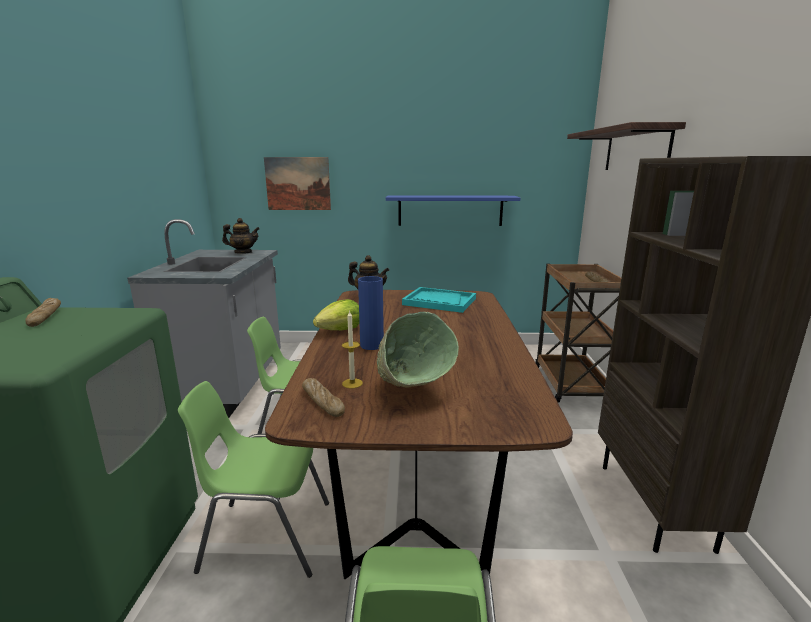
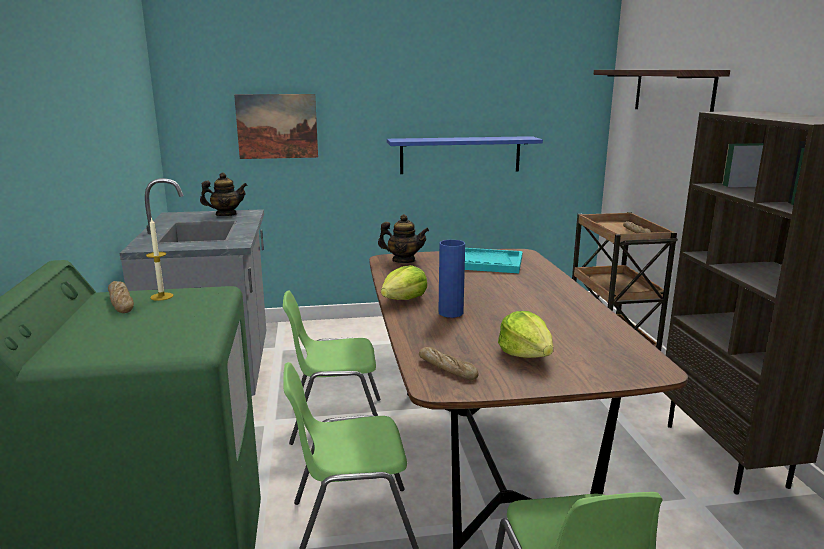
camera: 10 degrees left, 0 degrees up
candle [342,310,363,388] -> candle moved to [146,217,173,301]
green bowl [377,312,459,388] -> lettuce [498,311,553,358]

